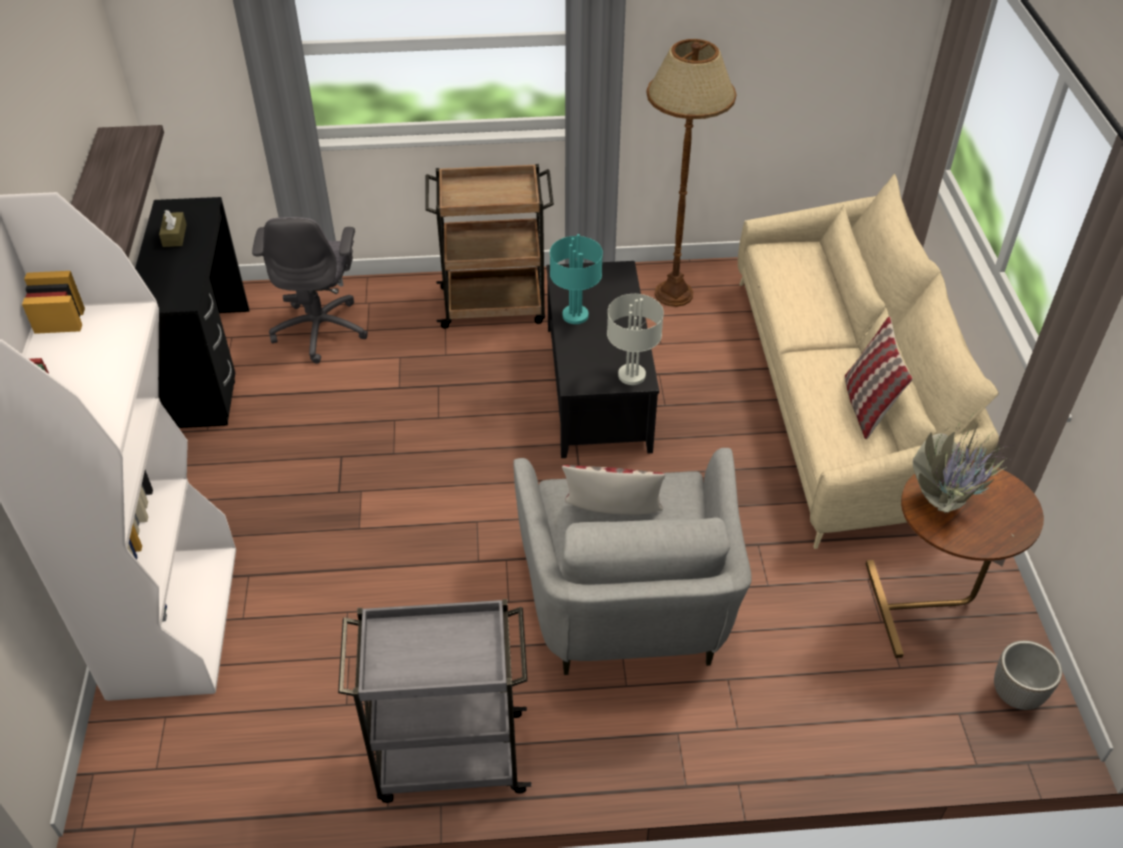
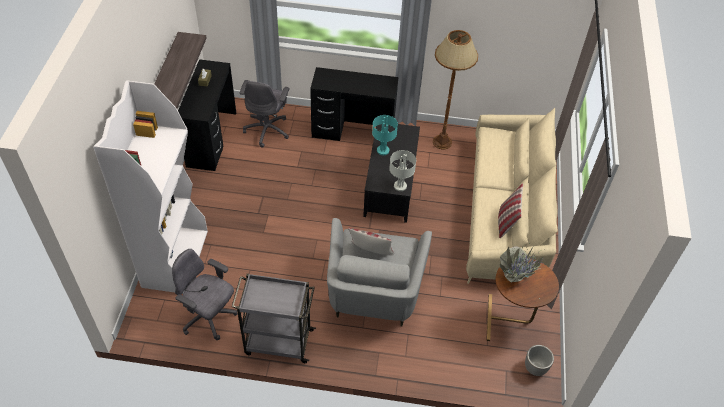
camera: 10 degrees right, 5 degrees up
brown cart [425,164,554,329] -> black desk [310,67,398,141]
none -> grey office chair [172,249,237,340]

